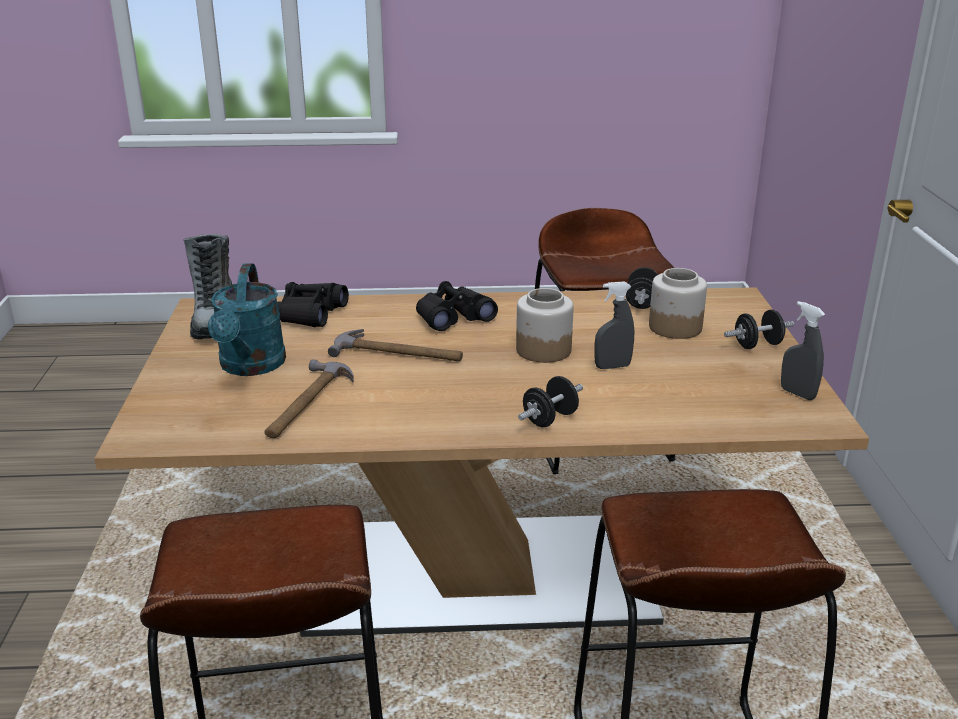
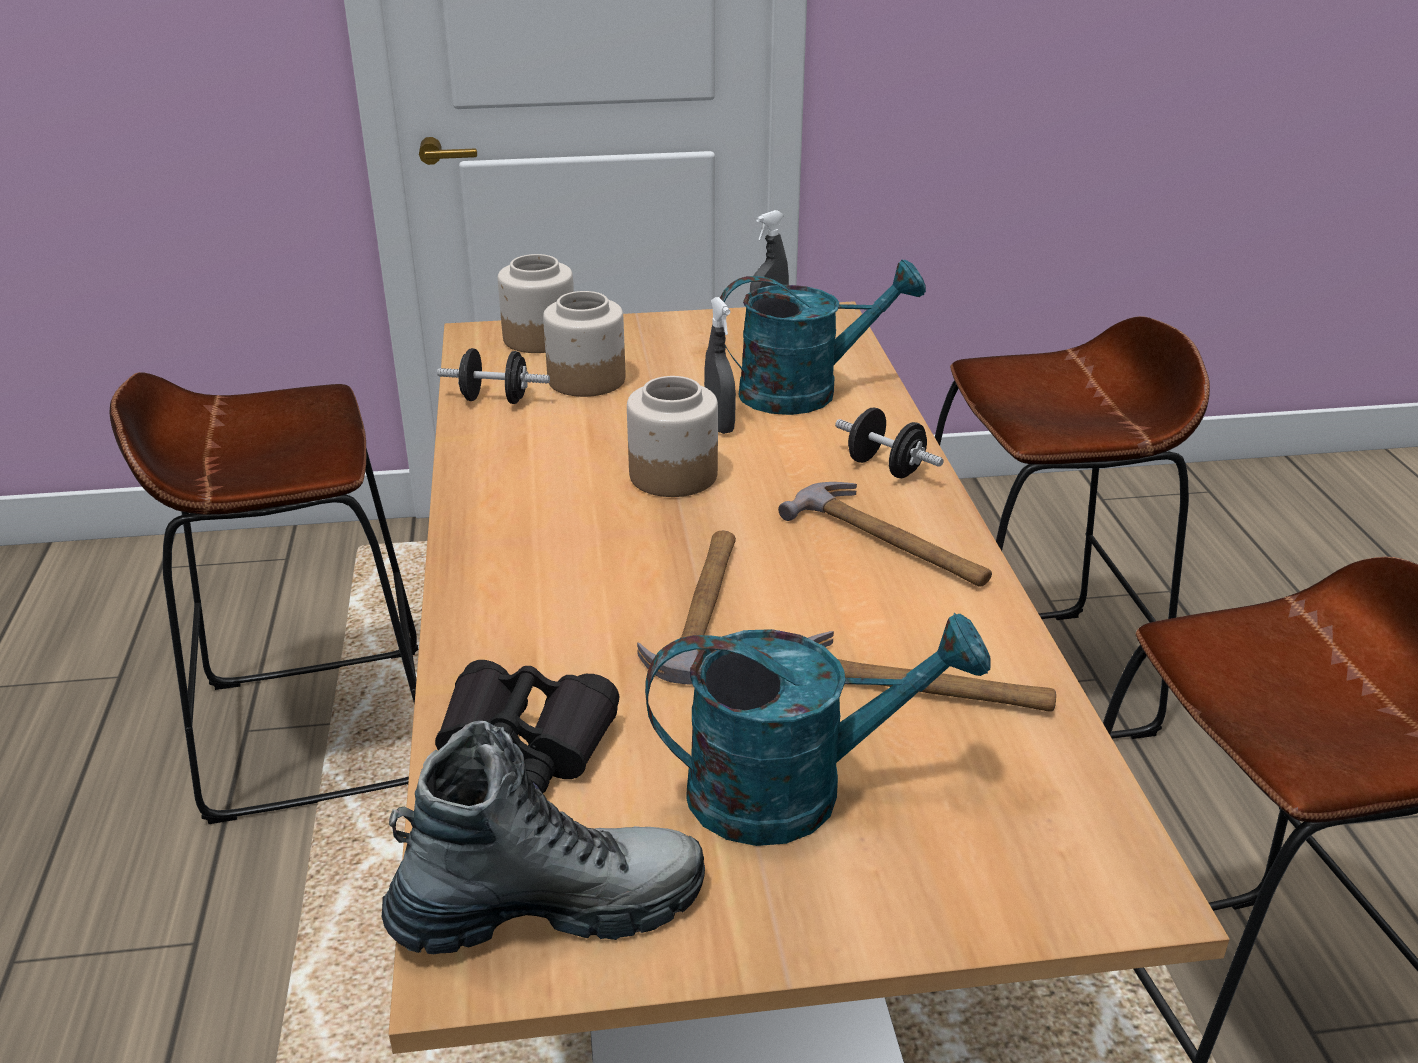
camera: 95 degrees left, 5 degrees up
black binoculars [416,281,498,331] -> none
black dumbbell [724,309,794,349] -> none
none -> jar [498,254,574,353]
none -> turquoise watering can [720,259,926,415]
none -> hammer [778,482,992,587]

